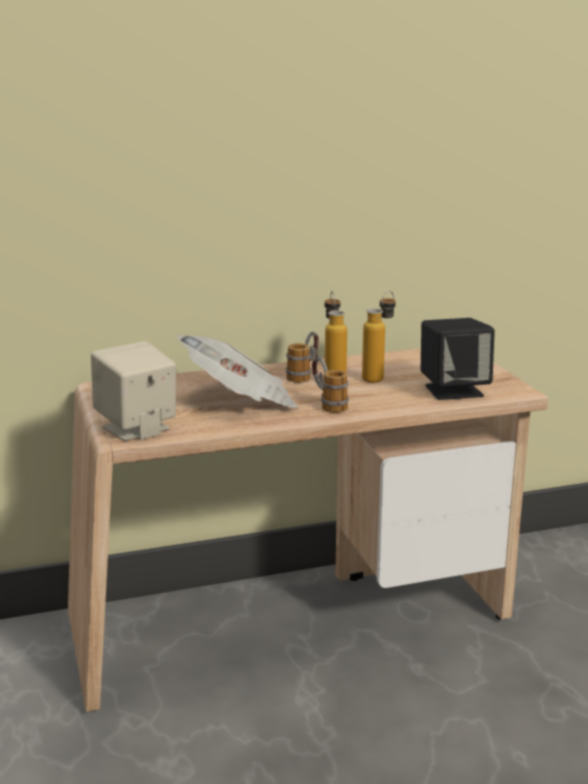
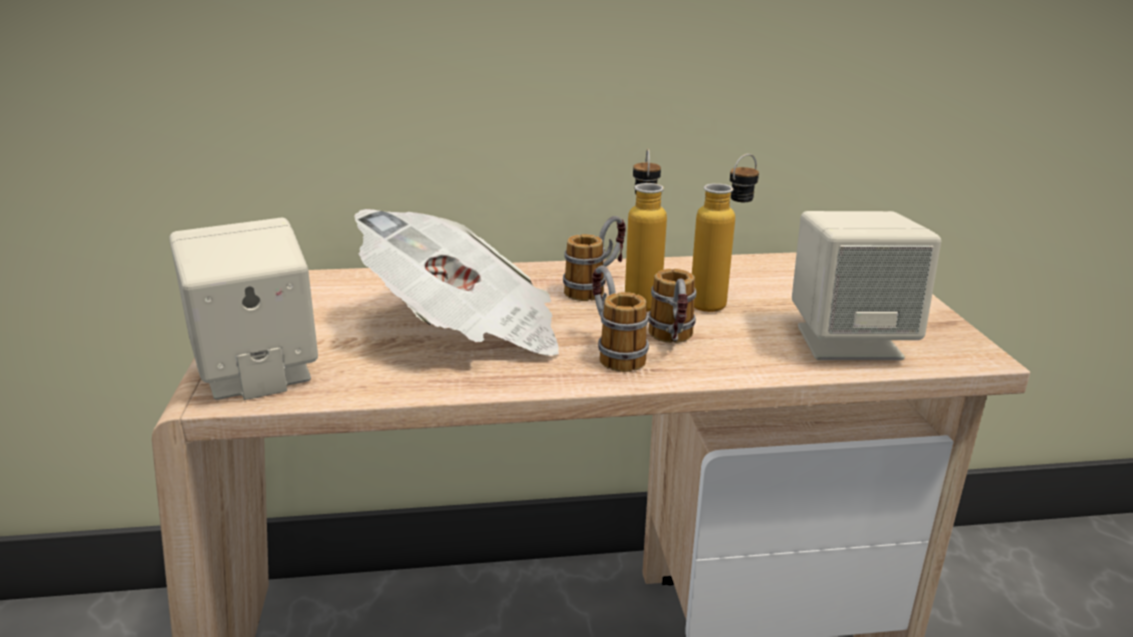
camera: 10 degrees right, 5 degrees up
black speaker [420,318,495,400] -> beige speaker [792,211,941,360]
none -> mug [648,269,697,343]

